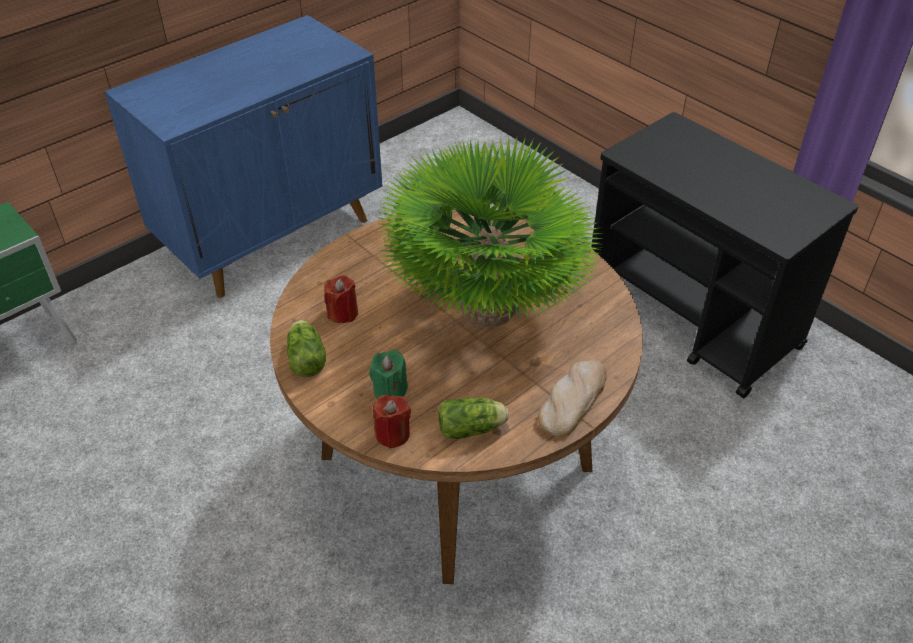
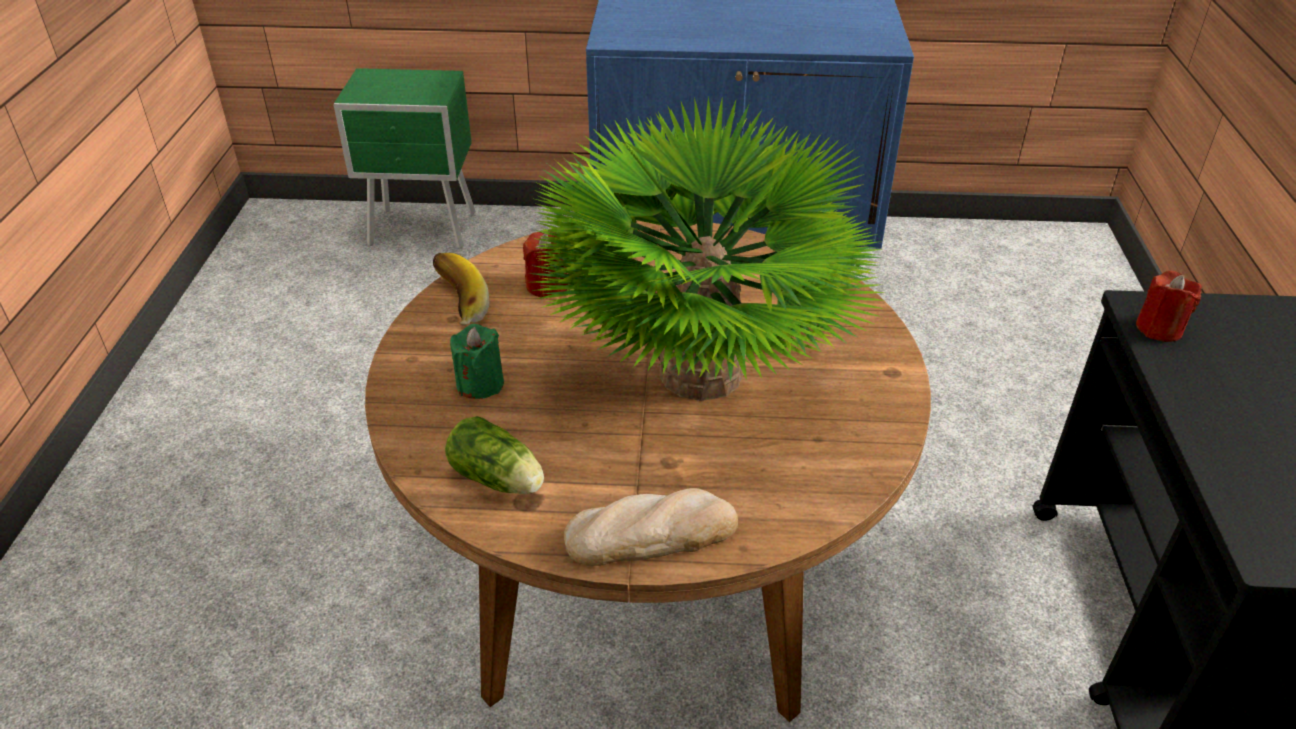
camera: 45 degrees right, 5 degrees down
lettuce [287,320,326,377] -> banana [433,253,489,326]
red candle [373,395,411,448] -> red candle moved to [1136,271,1202,342]

